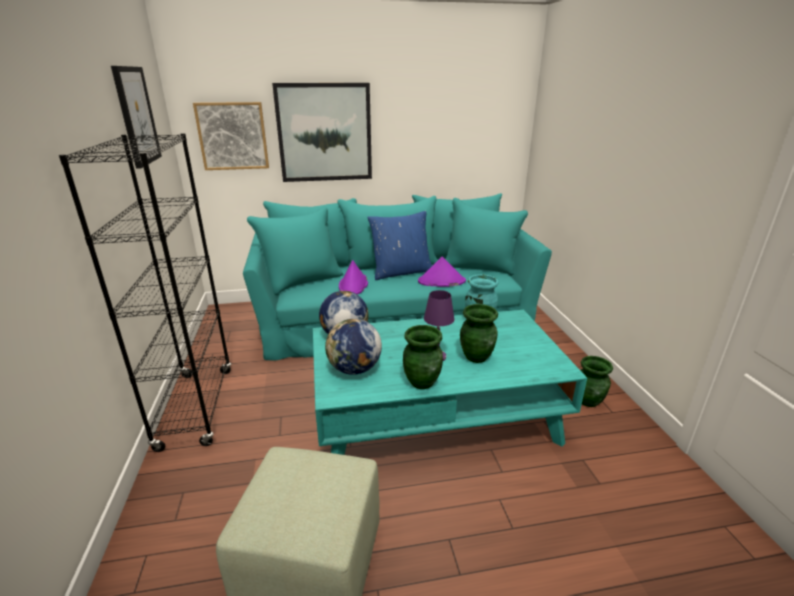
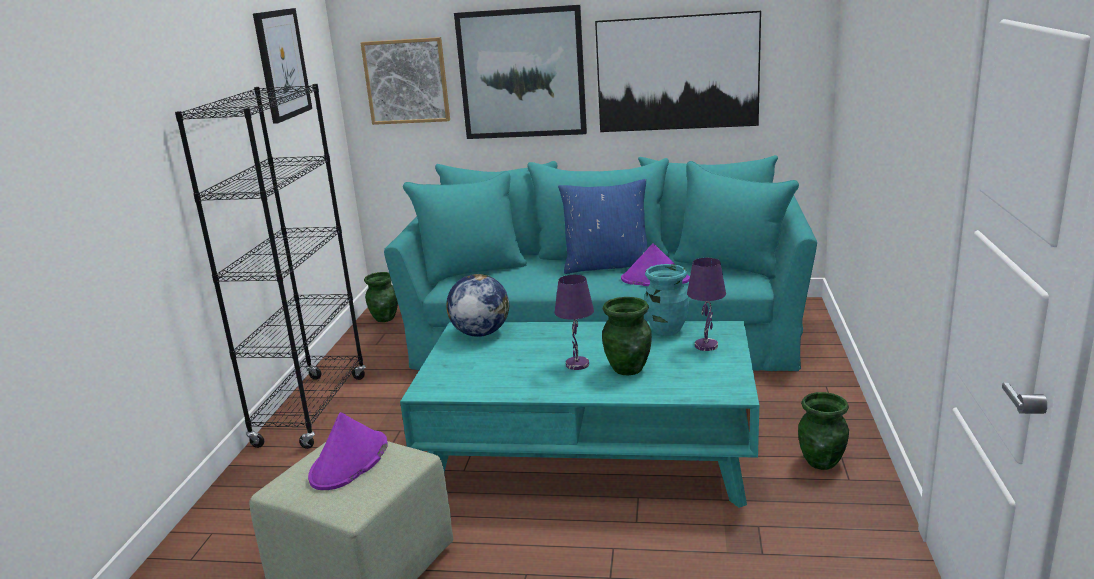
camera: 20 degrees right, 5 degrees down
globe [325,319,382,375] -> none
purple hat [339,260,368,294] -> purple hat moved to [308,412,388,490]
green vase [403,325,443,389] -> green vase moved to [364,272,398,322]
none -> picture [595,11,761,132]
none -> purple table lamp [687,258,726,351]

